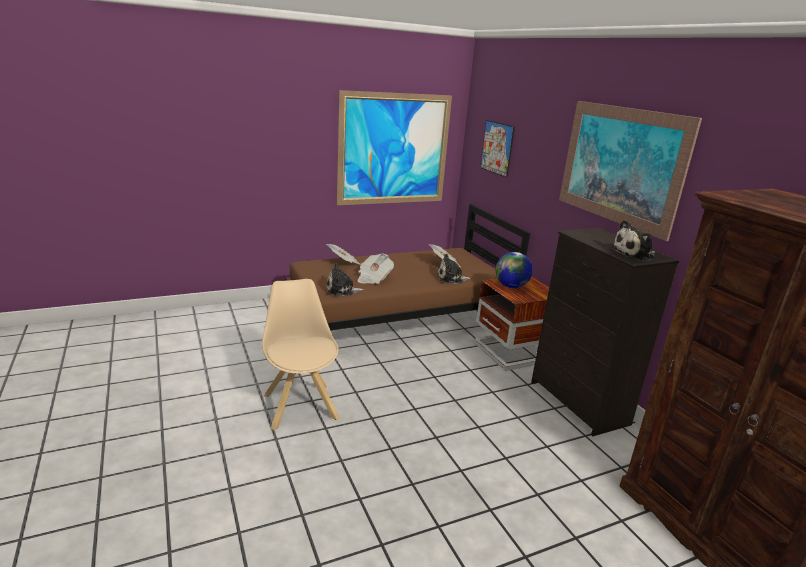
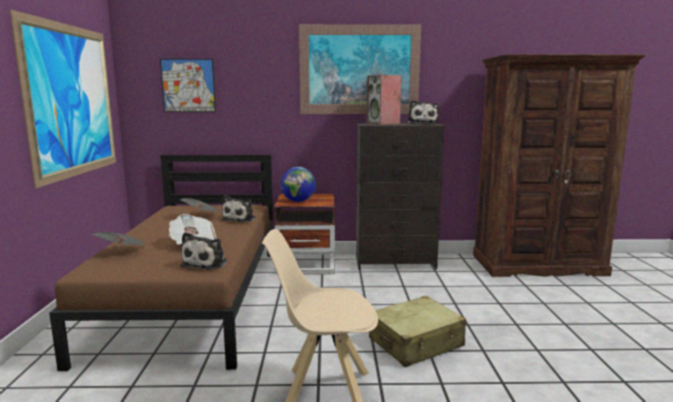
camera: 65 degrees left, 10 degrees down
none -> speaker [367,75,402,125]
none -> beige suitcase [369,296,466,367]

